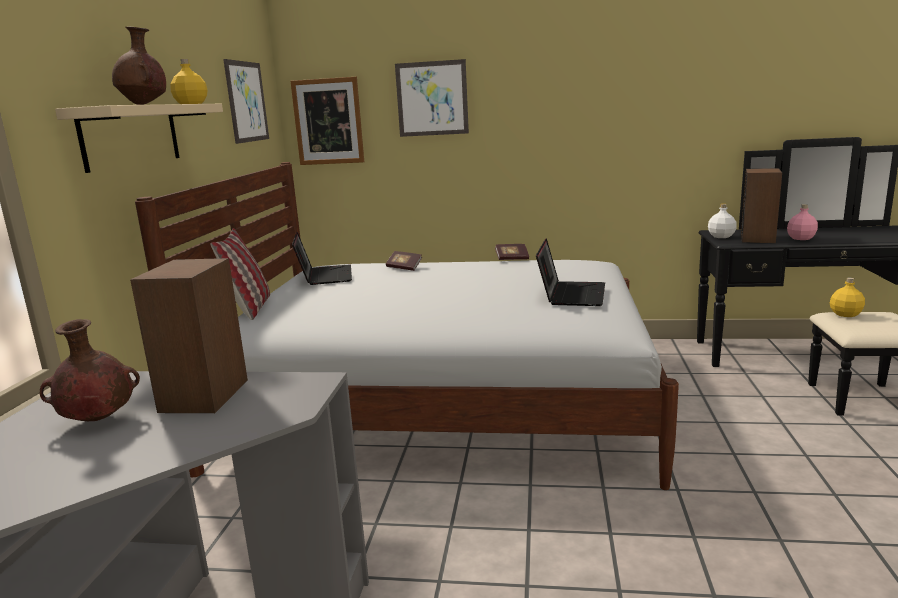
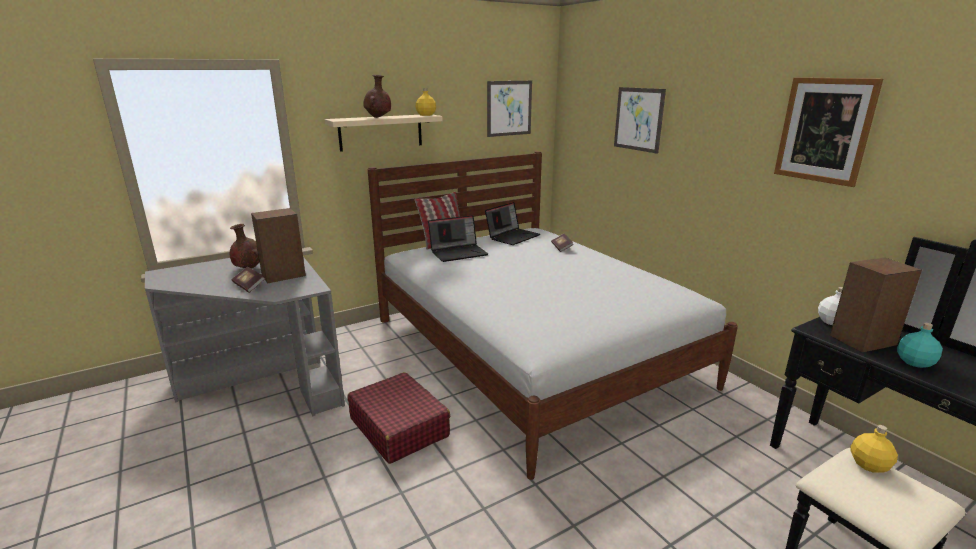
camera: 50 degrees right, 5 degrees up
picture [290,77,364,165] -> picture moved to [774,77,883,187]
book [495,244,529,260] -> book moved to [232,267,265,293]
laptop [536,238,605,306] -> laptop moved to [428,215,488,262]
pink bottle [787,204,818,240] -> turquoise bottle [897,323,943,368]
none -> red suitcase [348,372,450,464]

